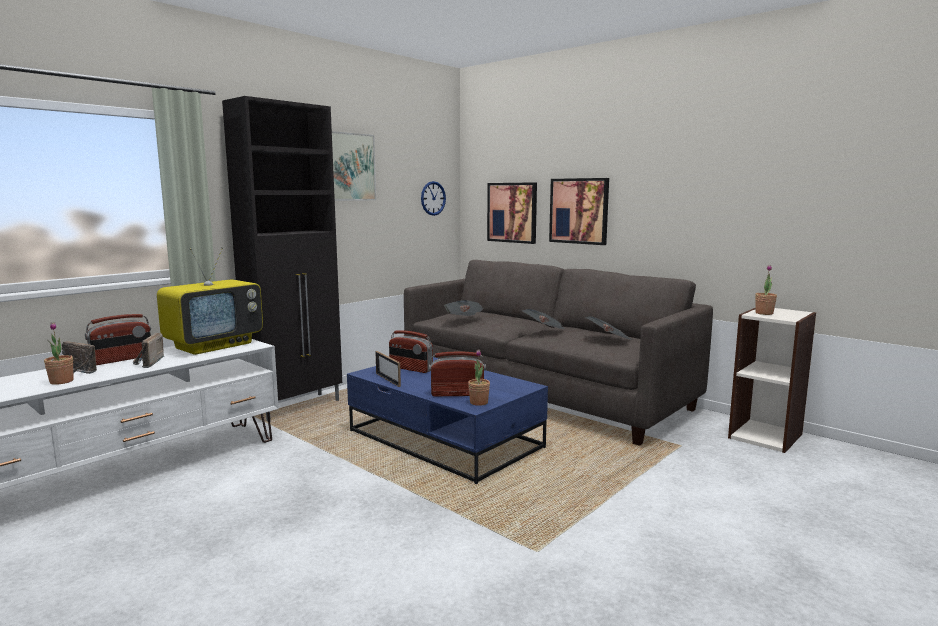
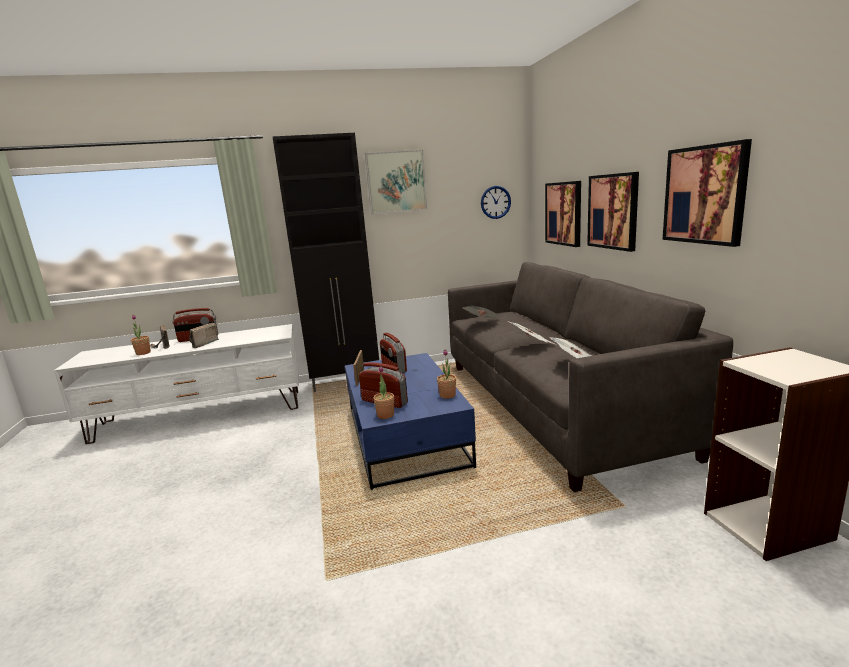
camera: 35 degrees right, 5 degrees up
television [157,247,263,355] -> none
potted plant [755,265,777,315] -> potted plant moved to [437,350,456,399]
none -> picture [663,139,752,247]

